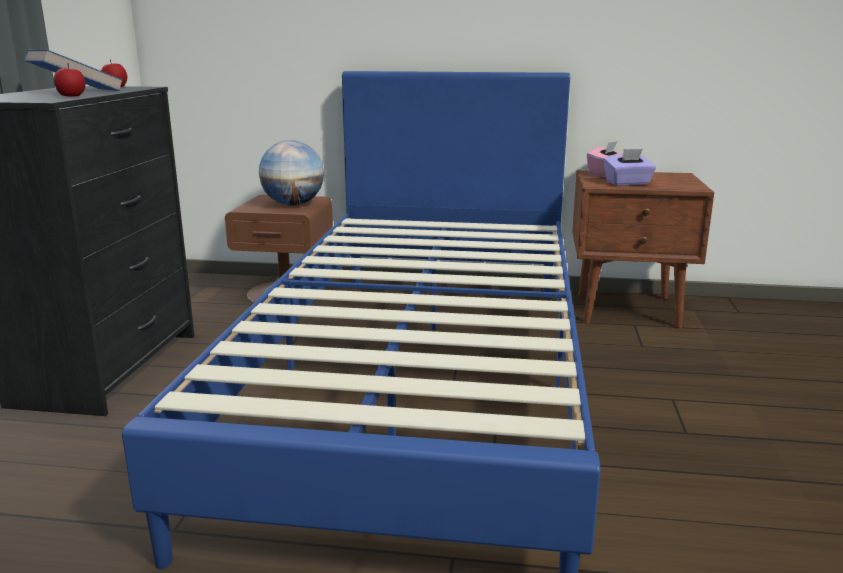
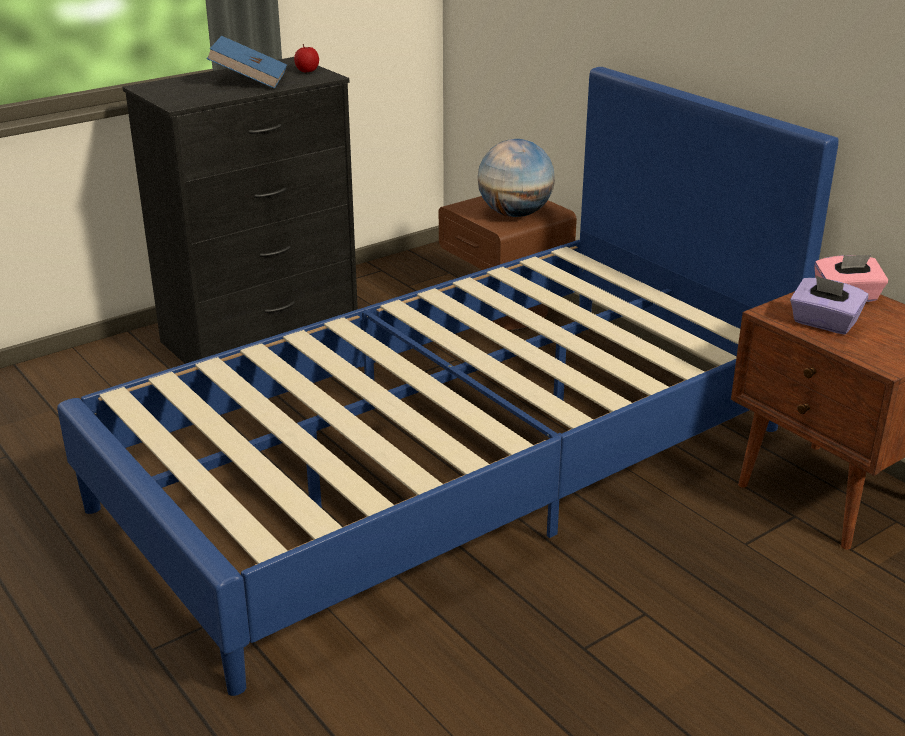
camera: 45 degrees right, 10 degrees up
apple [54,63,85,97] -> none

